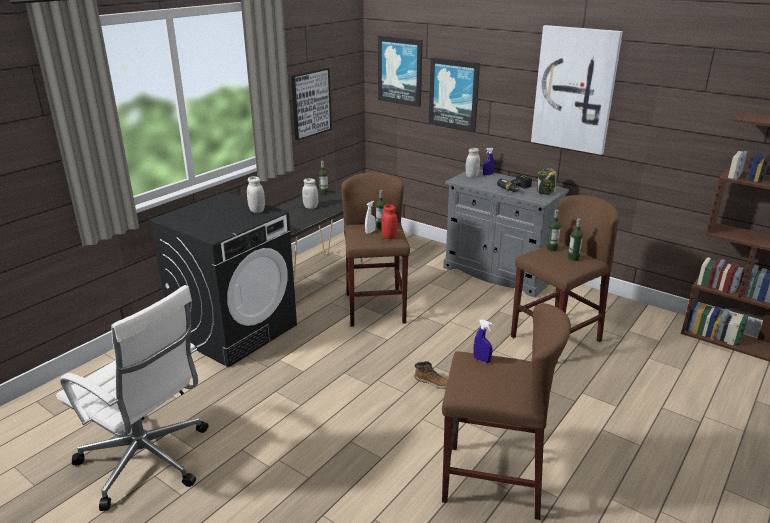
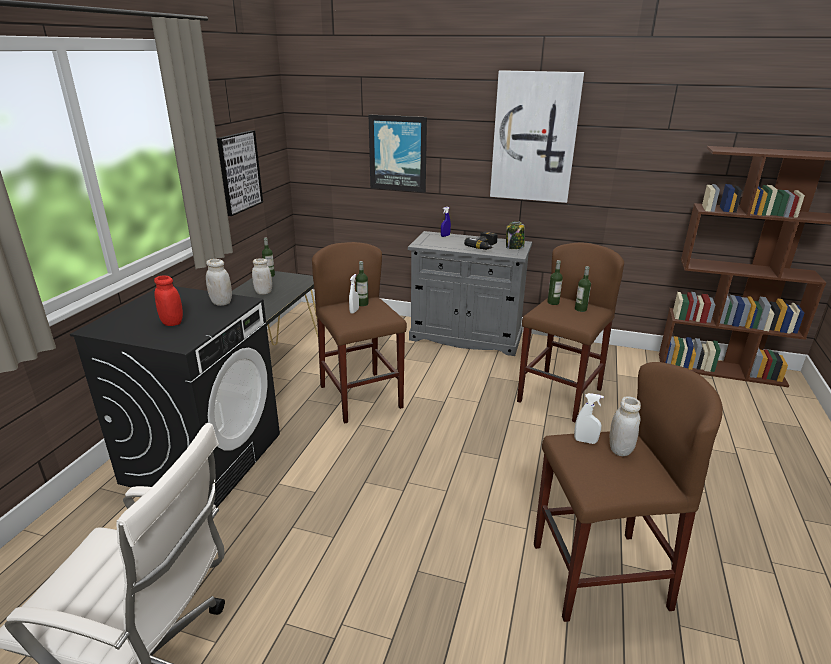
camera: 20 degrees left, 0 degrees up
picture [378,36,423,107] -> none
red jar [381,204,398,239] -> red jar moved to [154,275,183,326]
boot [415,361,448,389] -> none
white jar [466,148,480,178] -> white jar moved to [609,396,641,456]
blue spray bottle [473,319,493,363] -> white spray bottle [574,393,604,444]

